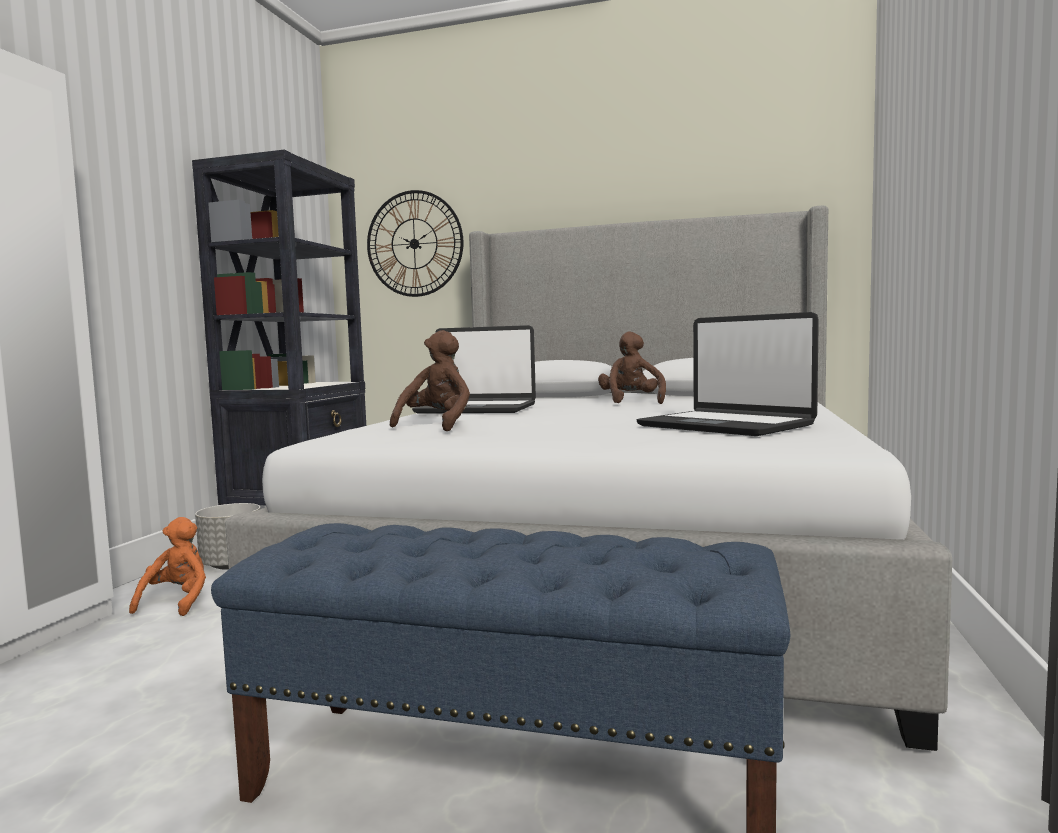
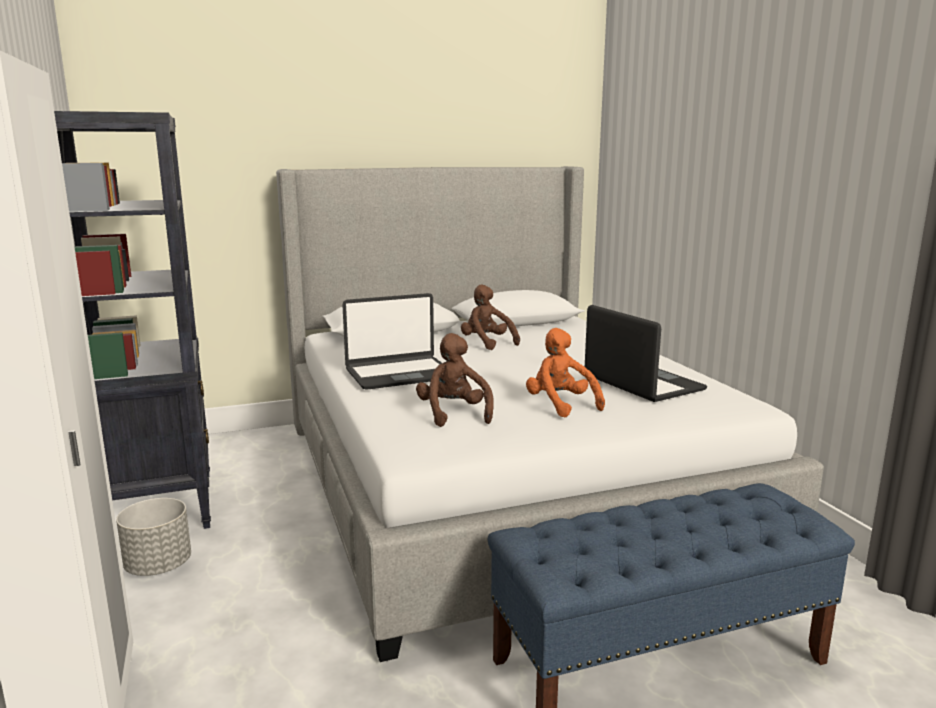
camera: 35 degrees left, 10 degrees up
orange plush toy [129,517,206,616] -> orange plush toy moved to [526,328,605,418]
wall clock [367,190,463,297] -> none
laptop [636,312,819,436] -> laptop turned 135 degrees counterclockwise [585,305,707,402]

